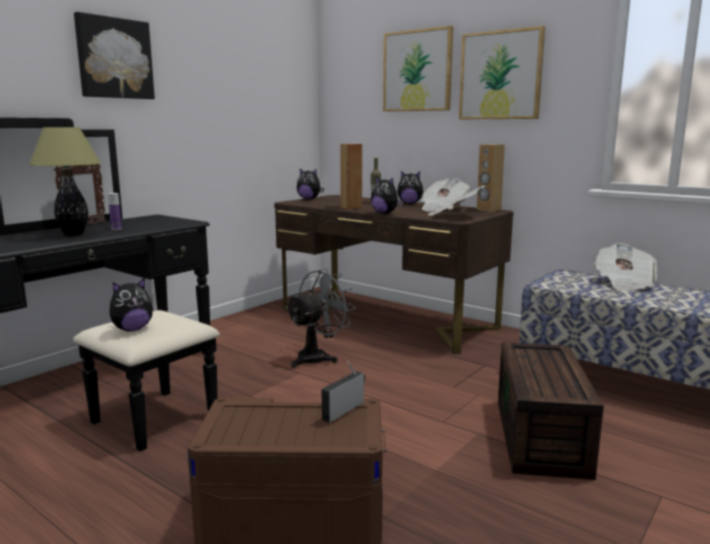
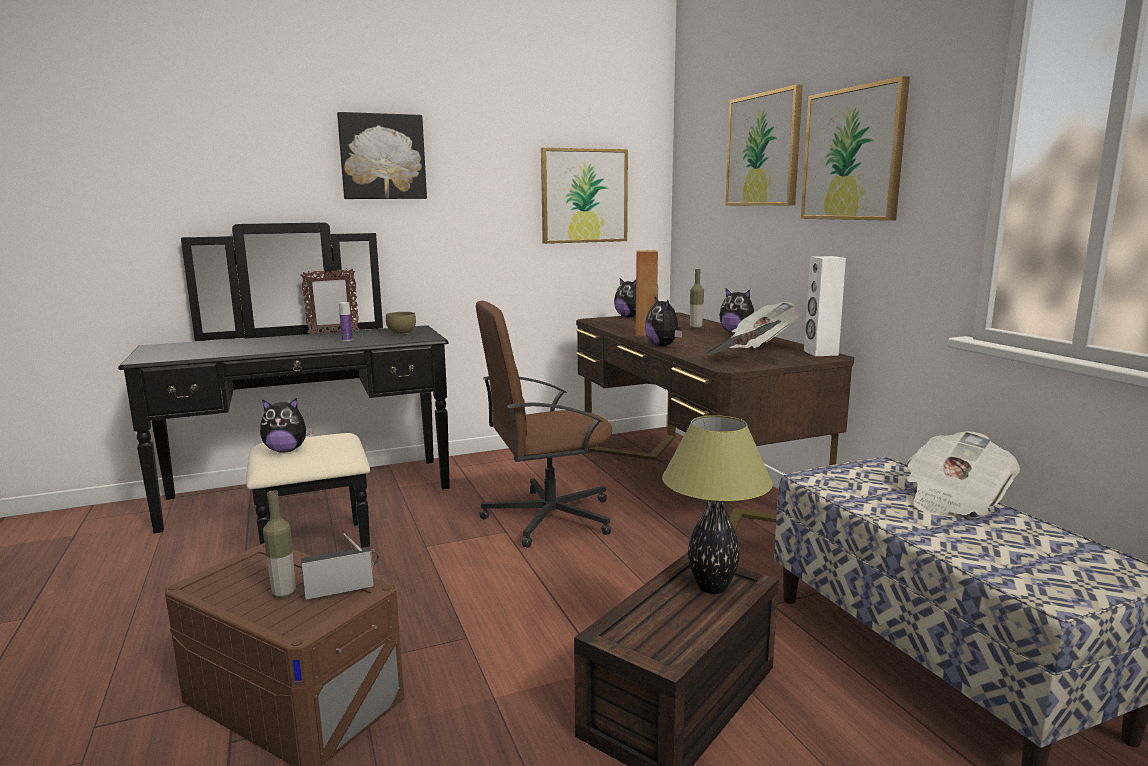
camera: 30 degrees right, 0 degrees up
table lamp [29,127,101,236] -> table lamp moved to [662,415,773,594]
grey fan [285,269,356,368] -> brown office chair [476,301,612,548]
brown speaker [477,144,505,212] -> white speaker [804,256,846,356]
none -> bottle [263,490,296,599]
none -> brown bowl [386,312,416,335]
none -> picture [541,148,628,244]

